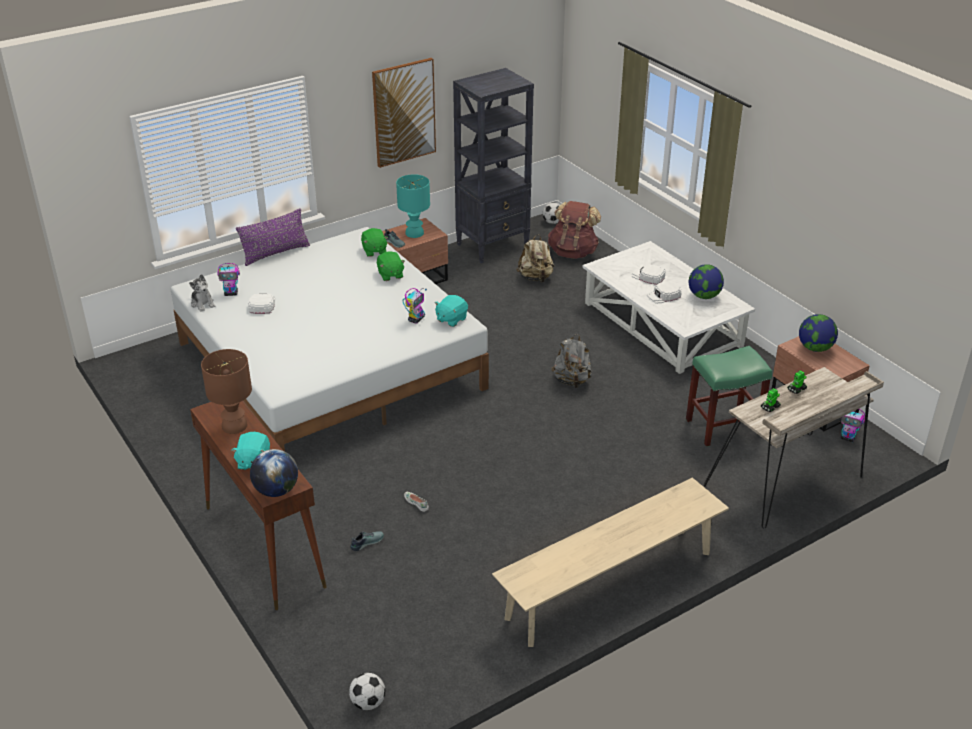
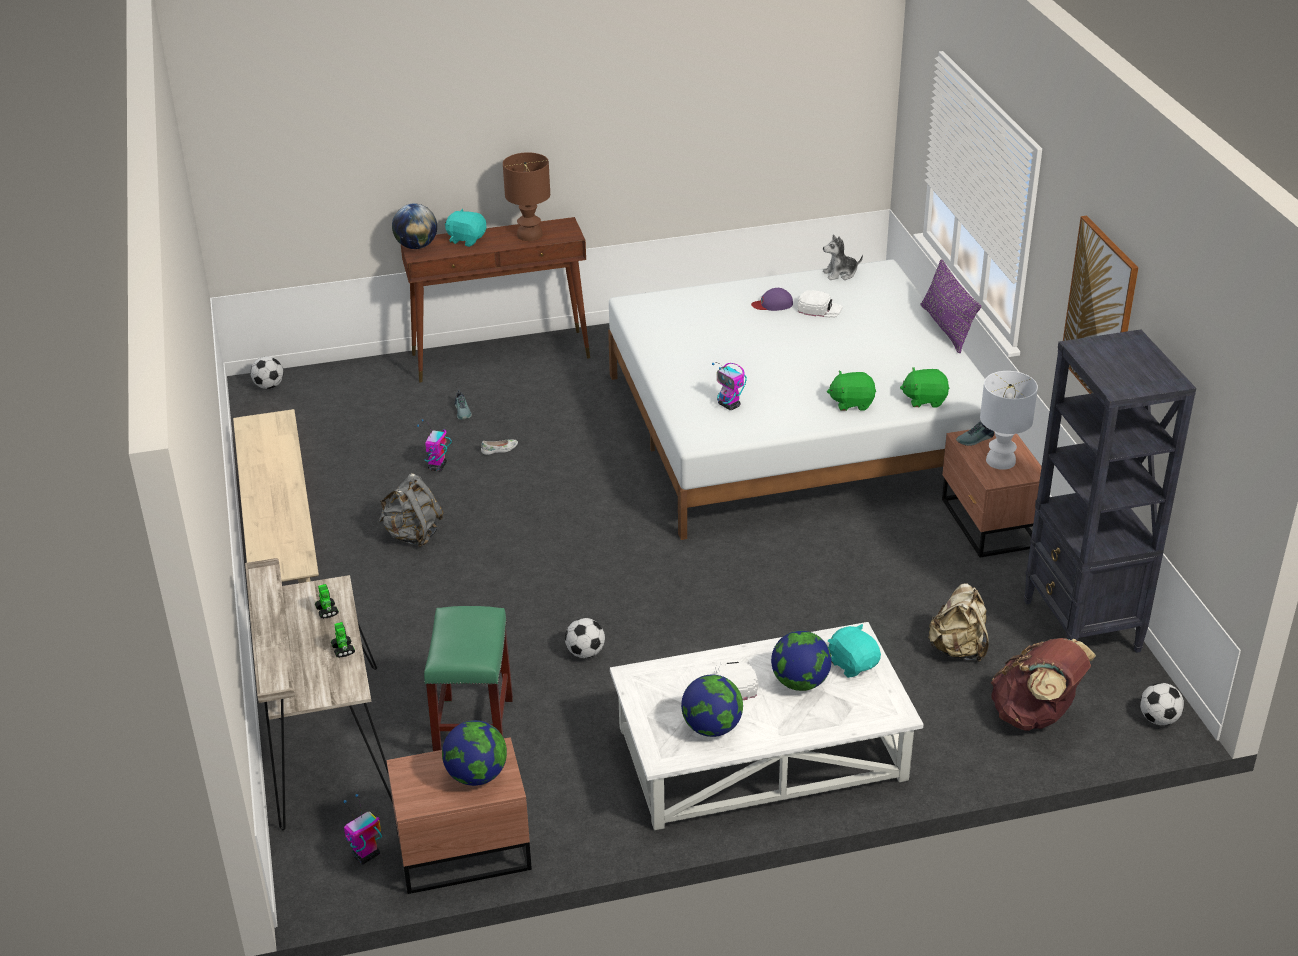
camera: 110 degrees right, 0 degrees up
toy robot [217,263,240,296] -> toy robot moved to [417,419,452,471]
turquoise table lamp [396,174,430,238] -> white table lamp [980,371,1038,470]
turquoise plush toy [435,295,468,327] -> turquoise plush toy moved to [828,624,881,678]
grey backpack [552,334,592,388] -> grey backpack moved to [378,473,444,547]
white cap [632,264,666,285] -> globe [771,631,831,691]
none -> football [565,618,605,658]
none -> purple cap [751,288,793,311]

